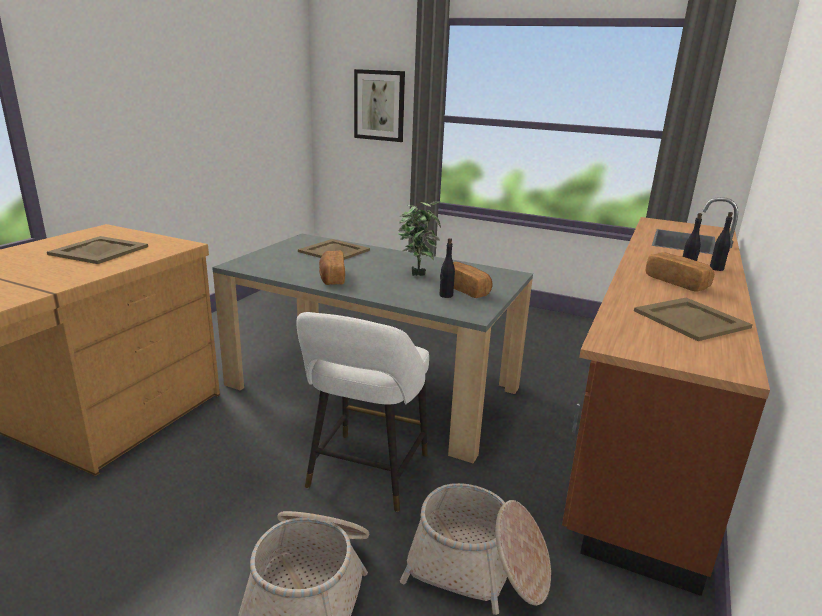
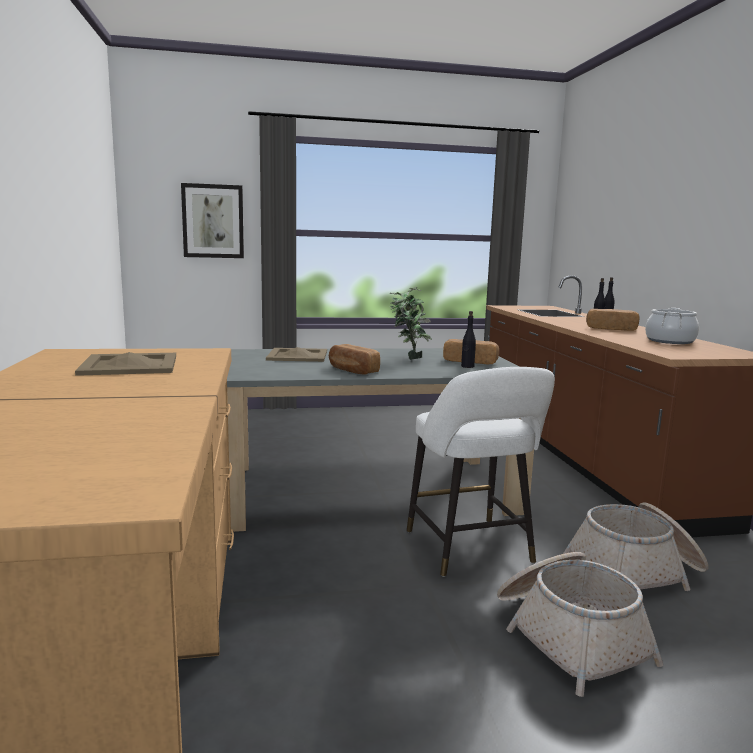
camera: 35 degrees left, 10 degrees down
beige tray [634,298,753,341] -> cooking pot [645,308,699,344]

